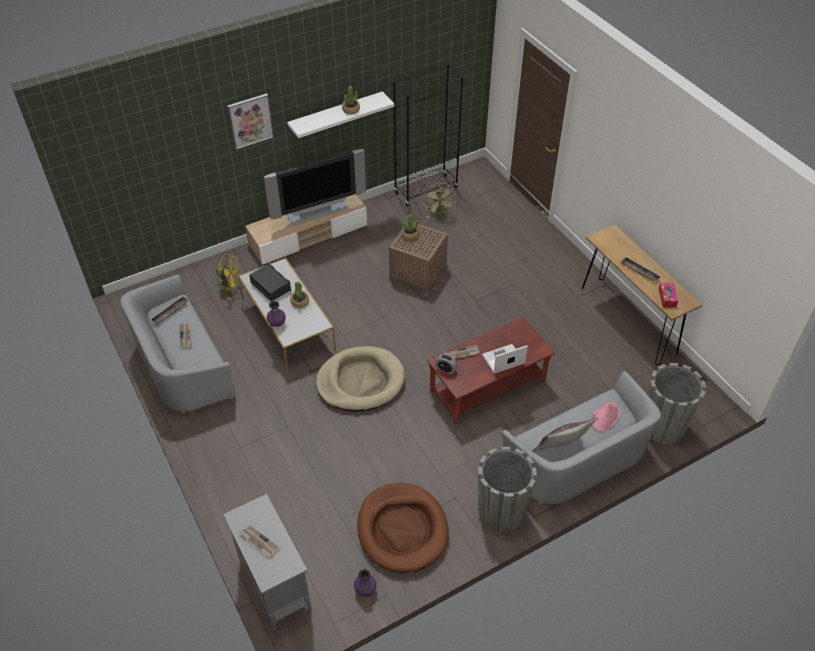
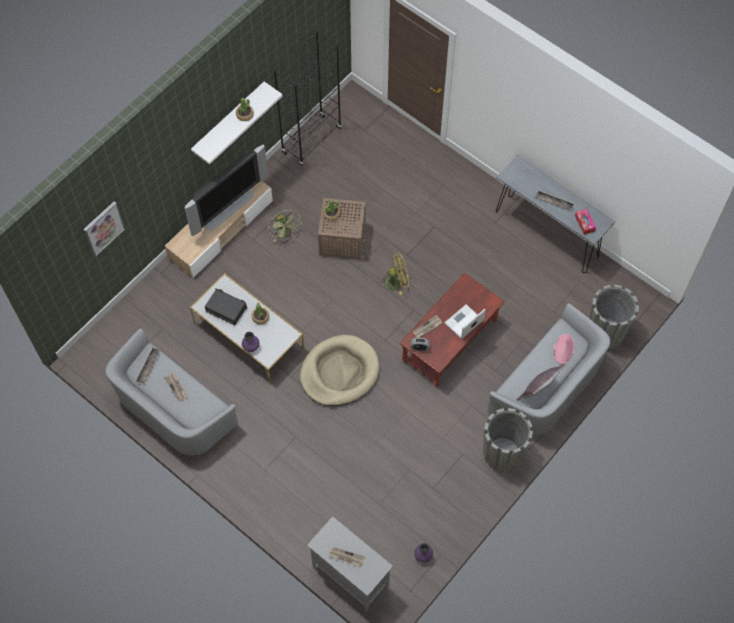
camera: 20 degrees left, 15 degrees up
yellow fan [215,254,240,300] -> yellow fan moved to [381,253,409,295]
picture [227,93,274,150] -> picture moved to [83,201,125,257]
brown dog bed [357,483,449,573] -> none
green fan [423,183,456,218] -> green fan moved to [268,210,301,242]
brown console table [582,225,702,365] -> grey console table [496,155,615,273]

